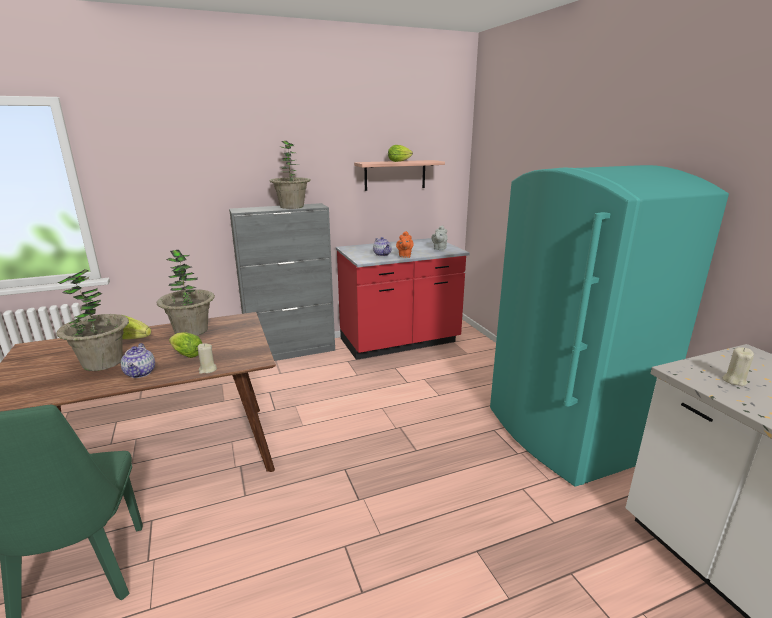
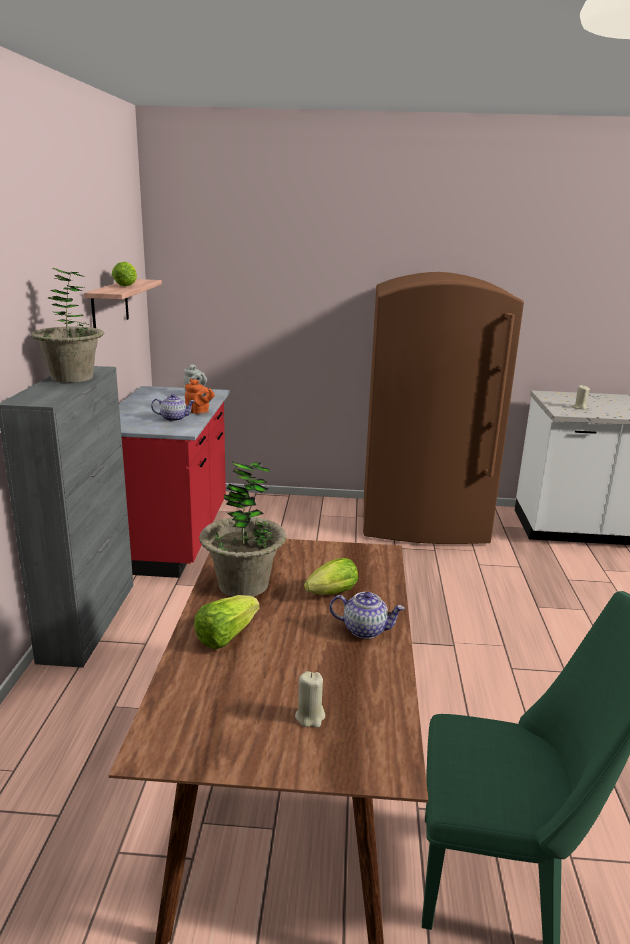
camera: 65 degrees left, 0 degrees up
potted plant [56,269,129,371] -> none
beige candle [198,343,217,374] -> beige candle moved to [295,671,325,728]
turquoise fridge [490,165,729,486] -> brown fridge [363,272,524,544]

